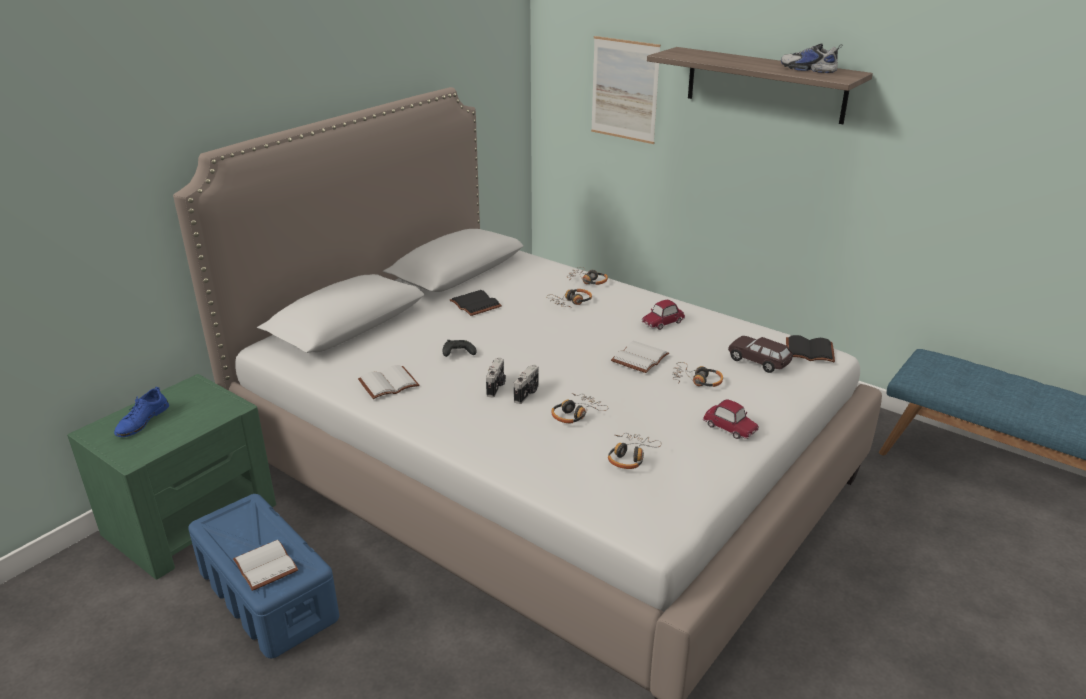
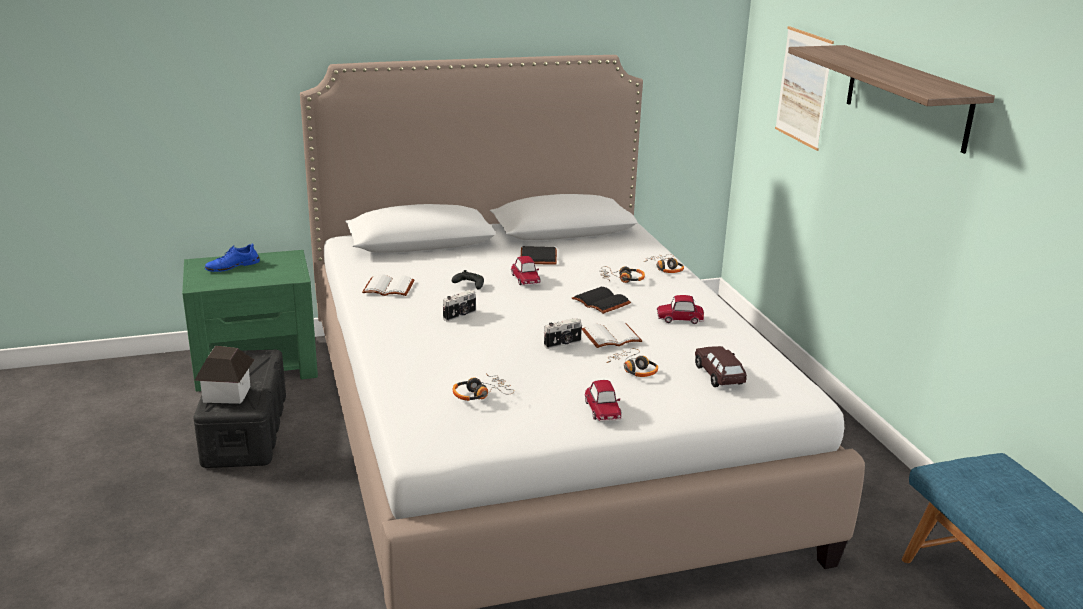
camera: 35 degrees right, 5 degrees down
blue storage box [188,494,339,658] -> black storage box [193,350,286,468]
white book [233,540,298,591] -> toy house [194,346,254,404]
camera [514,365,539,404] -> camera moved to [544,318,582,349]
headphones [551,393,608,423] -> none
shoe [781,43,843,73] -> none
black book [786,335,835,362] -> black book moved to [572,287,631,314]
none -> toy car [511,256,541,285]

